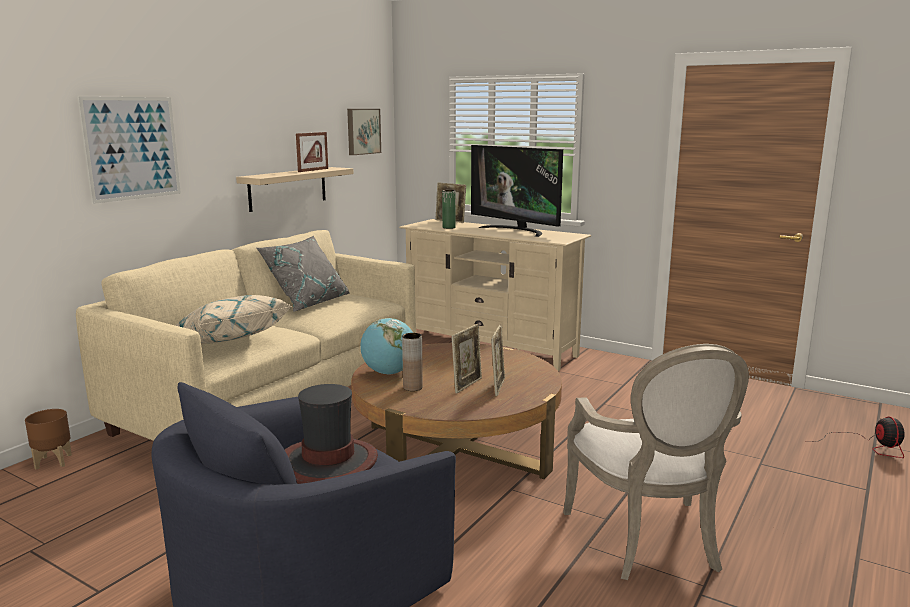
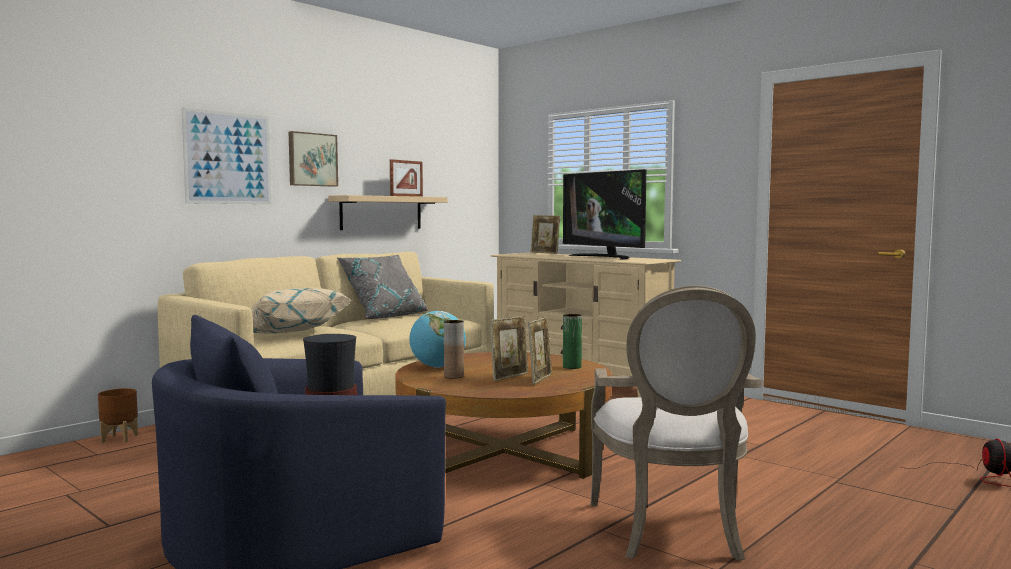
camera: 10 degrees right, 10 degrees down
picture [347,109,381,155] -> picture moved to [289,131,338,187]
green vase [442,190,456,229] -> green vase moved to [563,314,582,369]

